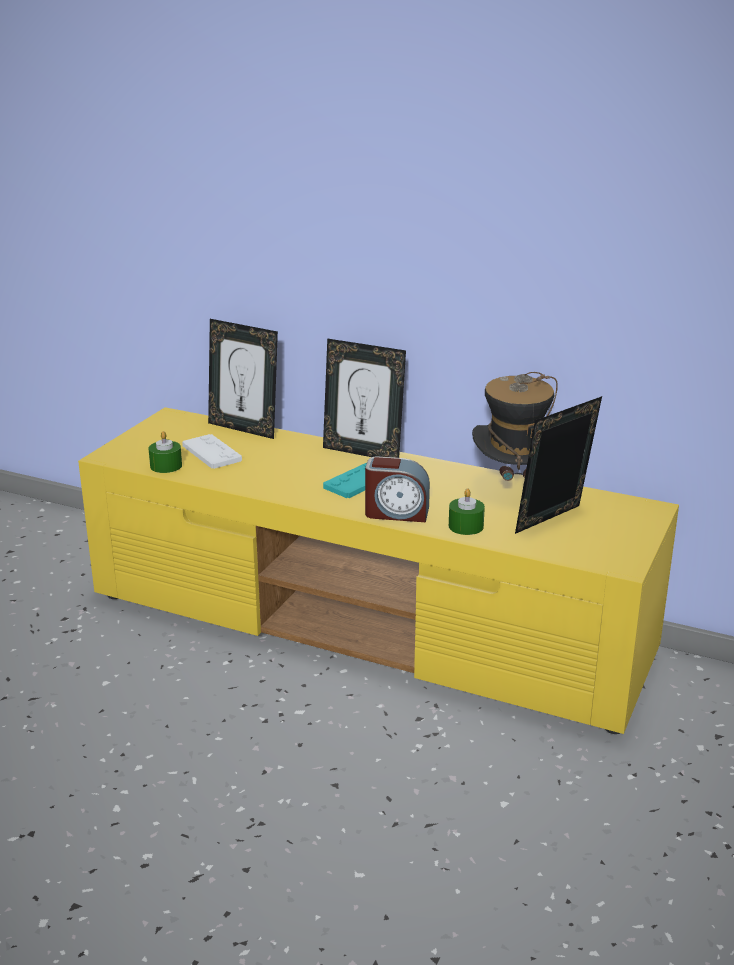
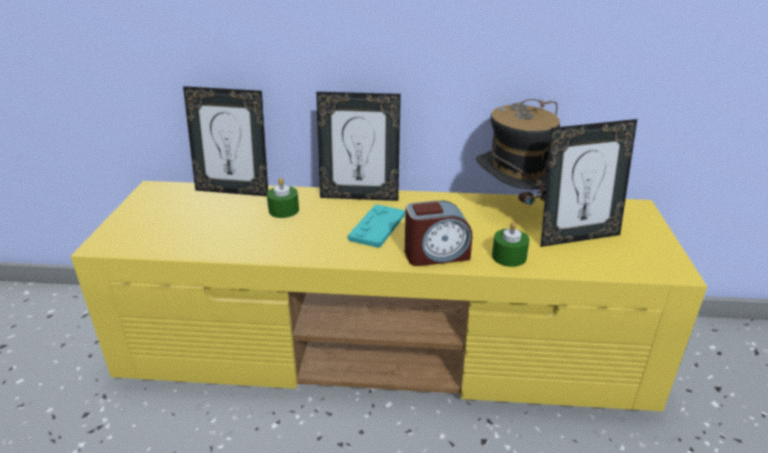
camera: 20 degrees left, 5 degrees up
green candle [148,431,182,473] -> green candle moved to [267,178,299,218]
white game controller [182,434,242,469] -> none
picture frame [515,396,602,534] -> picture frame turned 135 degrees counterclockwise [541,119,637,247]

